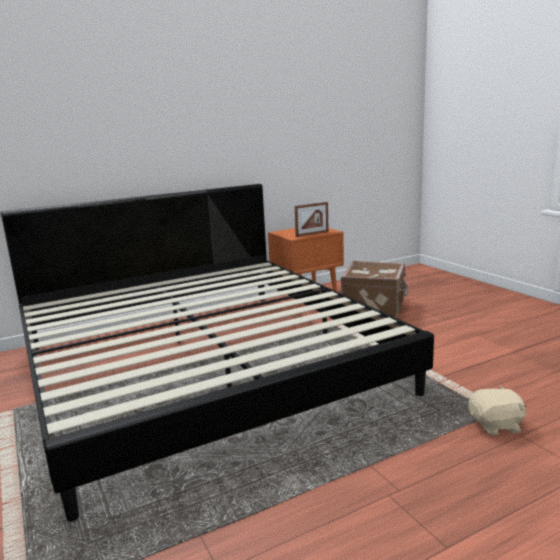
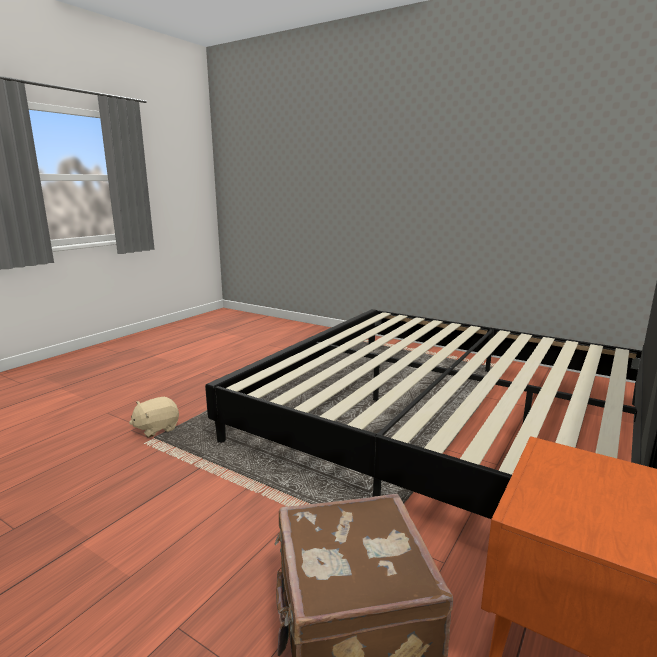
camera: 150 degrees right, 0 degrees up
picture frame [295,202,329,237] -> none

